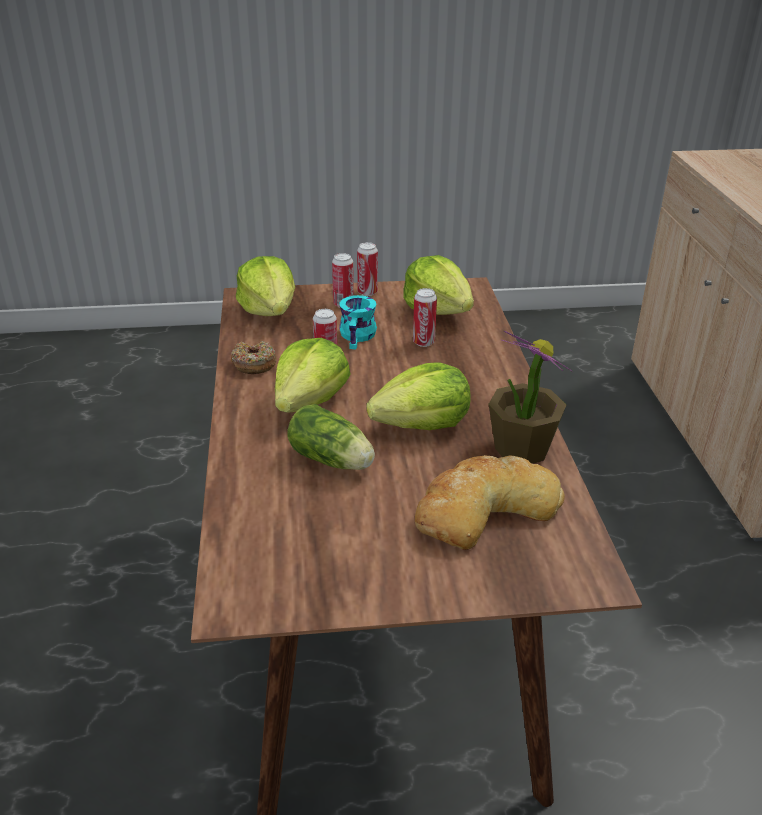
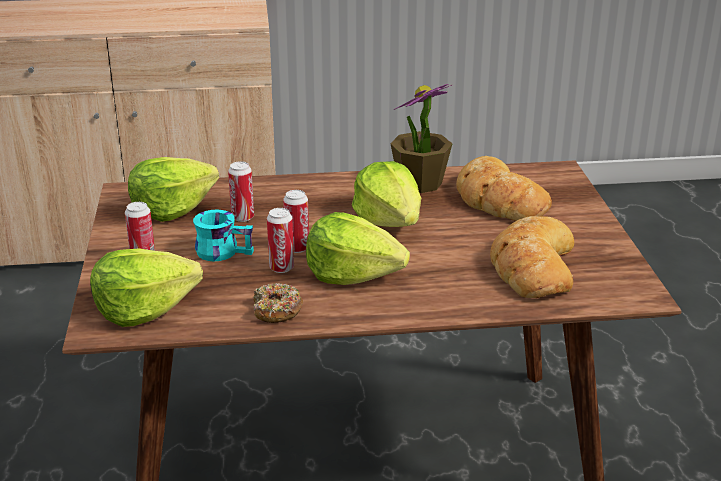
camera: 90 degrees left, 5 degrees down
lettuce [287,404,375,470] -> none
can [357,242,378,296] -> can moved to [283,190,309,253]
none -> bread [490,216,574,298]

